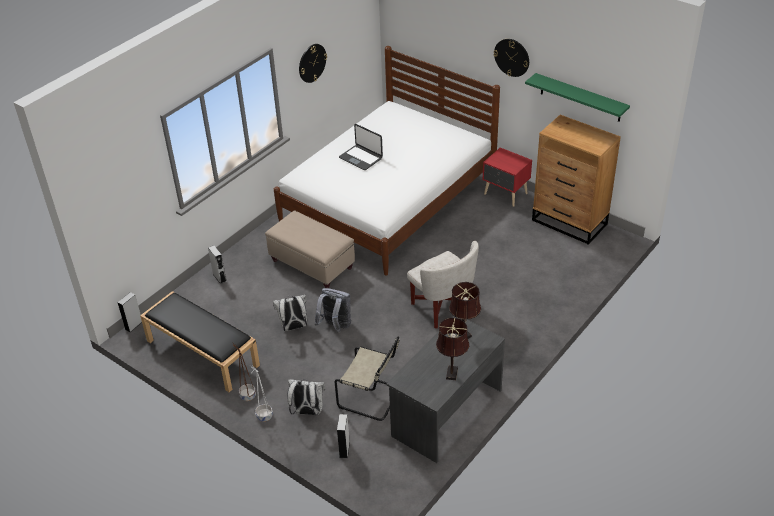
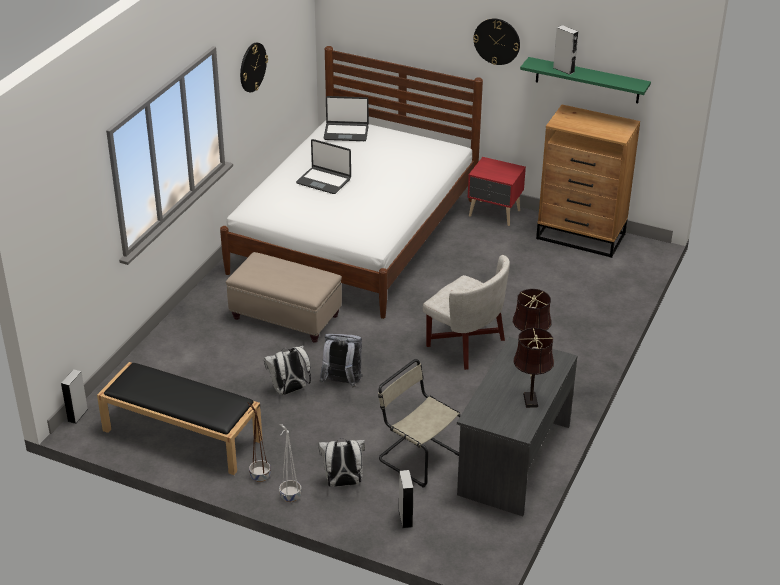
camera: 15 degrees left, 5 degrees down
grey speaker [208,245,226,284] -> grey speaker moved to [553,25,578,75]
beige chair [335,337,399,421] -> beige chair turned 150 degrees counterclockwise [378,359,461,488]
none -> laptop [324,96,369,141]

